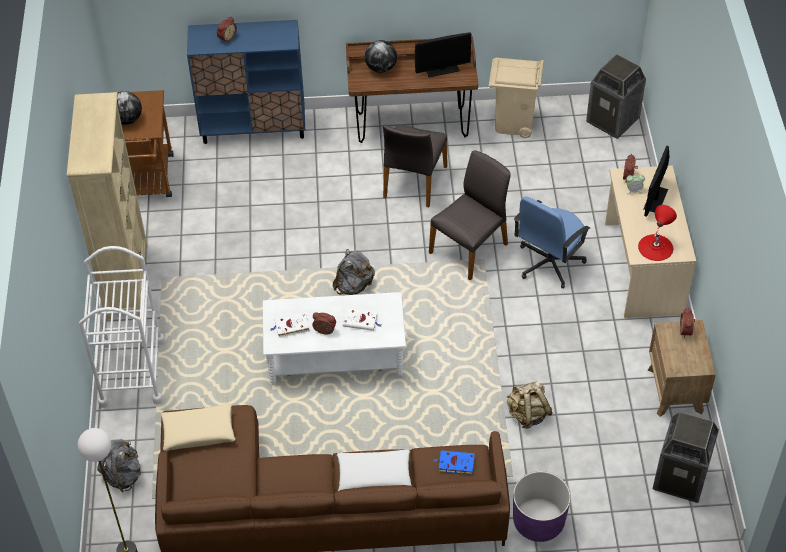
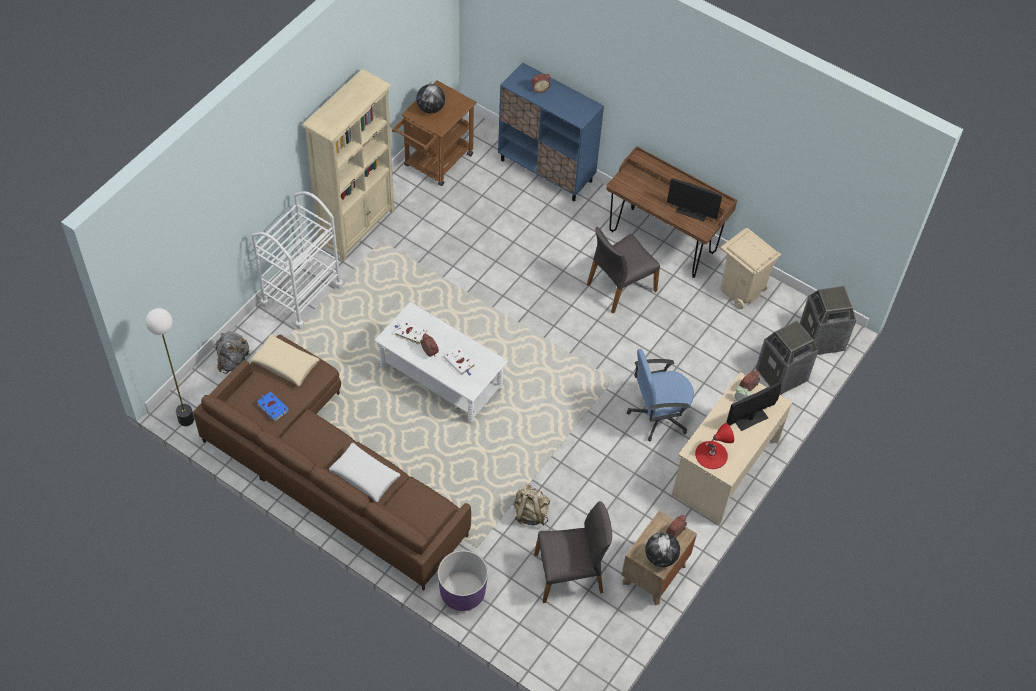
camera: 35 degrees right, 5 degrees up
grey backpack [333,249,375,295] -> none
globe [365,40,397,73] -> globe moved to [645,532,680,567]
grey chair [429,151,511,280] -> grey chair moved to [534,501,612,603]
blue book [433,451,475,474] -> blue book moved to [257,392,289,421]
trash can [653,412,719,503] -> trash can moved to [756,321,818,395]

